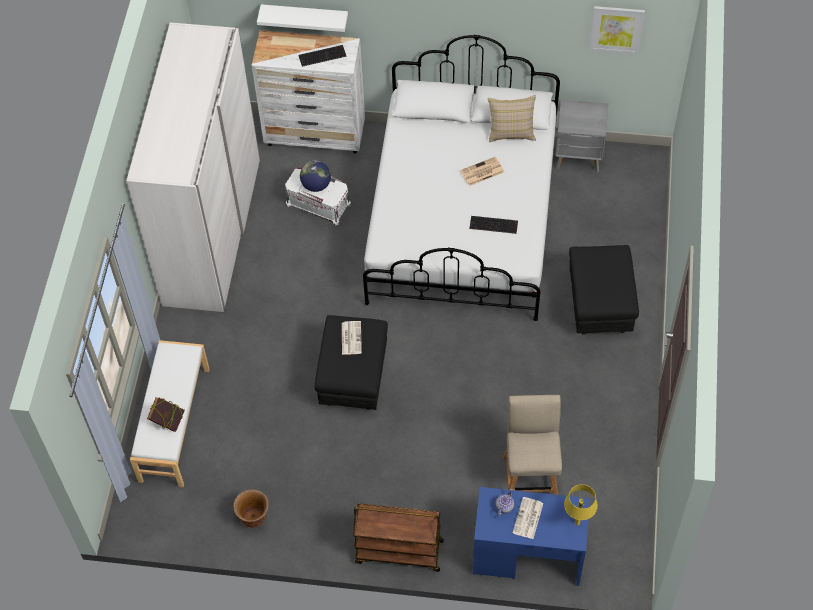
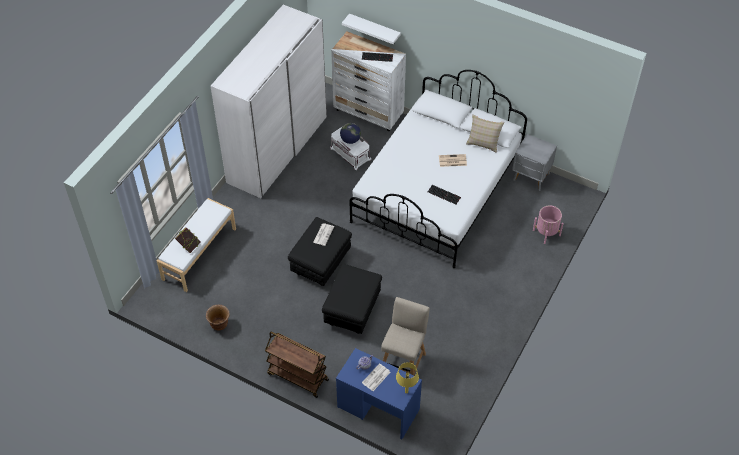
camera: 20 degrees right, 5 degrees down
black ottoman [569,245,639,335] -> black ottoman moved to [322,263,382,334]
picture [589,6,645,54] -> none
none -> pink planter [533,205,564,244]

